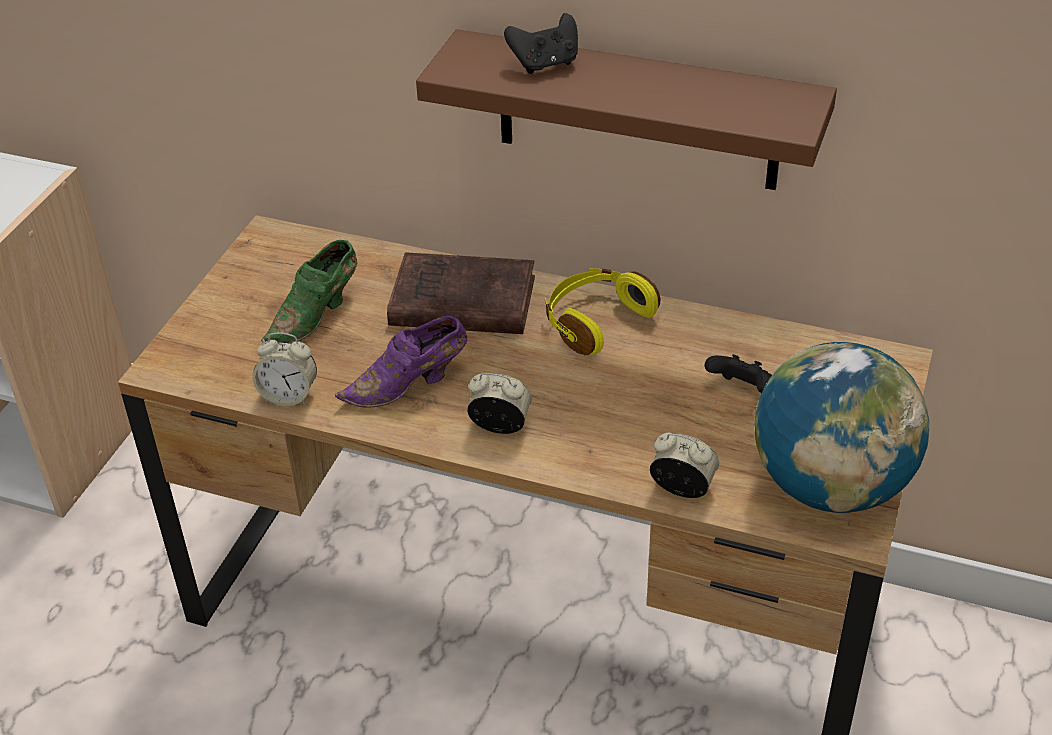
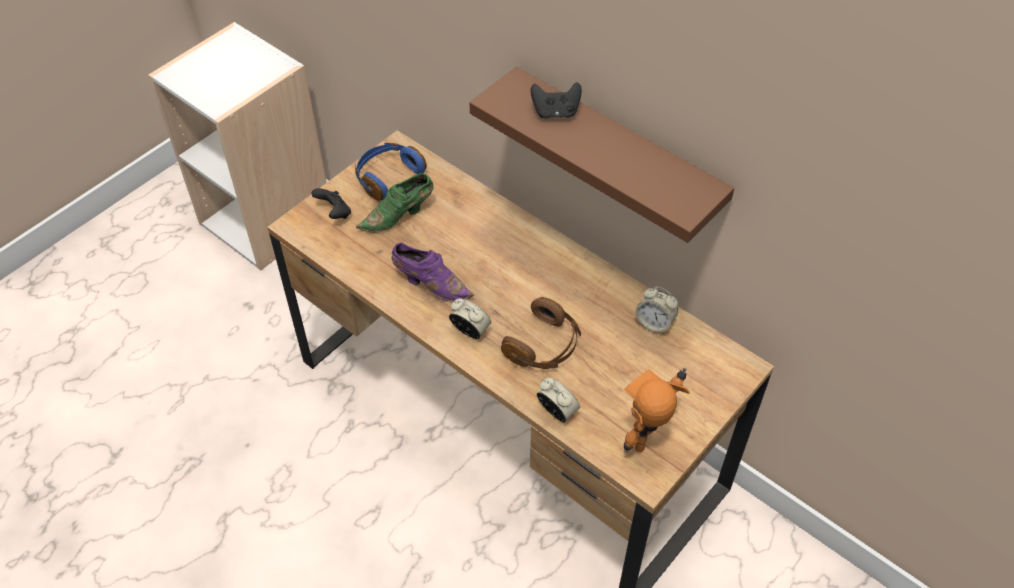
camera: 20 degrees right, 10 degrees up
alarm clock [253,332,317,406] -> alarm clock moved to [635,287,678,334]
purple shoe [335,316,467,407] -> purple shoe turned 150 degrees counterclockwise [392,242,474,302]
brown book [387,252,535,334] -> none
yellow headphones [545,268,660,355] -> none
black game controller [705,354,772,393] -> black game controller moved to [311,188,351,219]
globe [754,342,929,513] -> toy robot [624,368,690,453]
none -> blue headphones [355,143,427,201]
none -> brown headphones [501,297,581,369]

